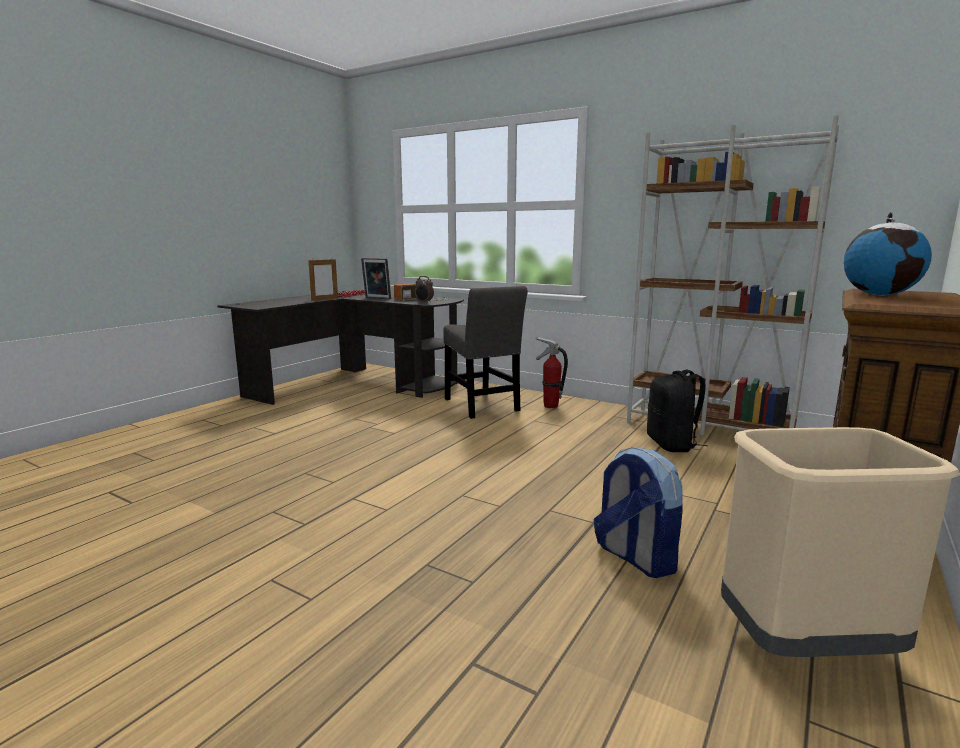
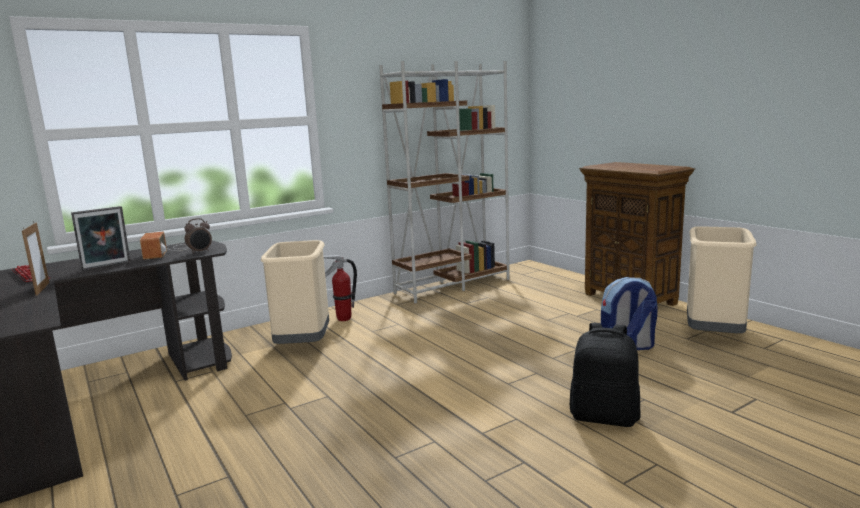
camera: 65 degrees left, 0 degrees up
grey chair [443,286,528,419] -> beige trash can [260,240,329,344]
black backpack [647,370,708,452] -> black backpack moved to [570,323,641,427]
globe [844,212,932,295] -> none

